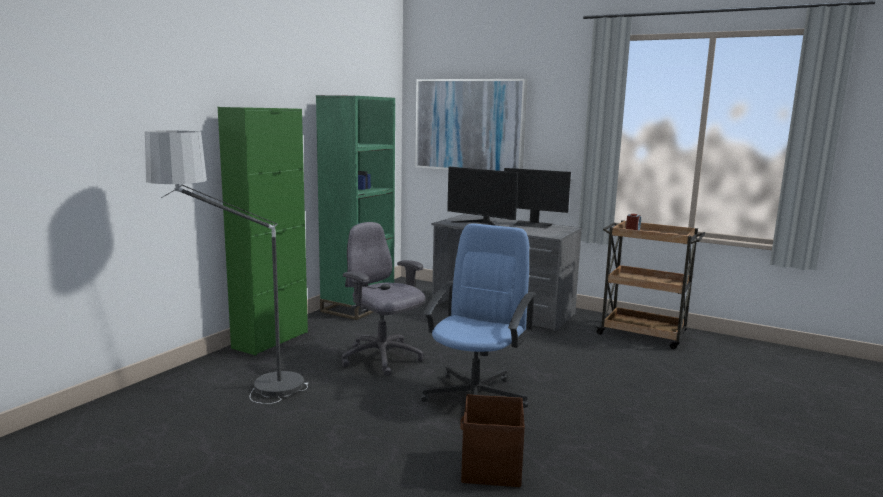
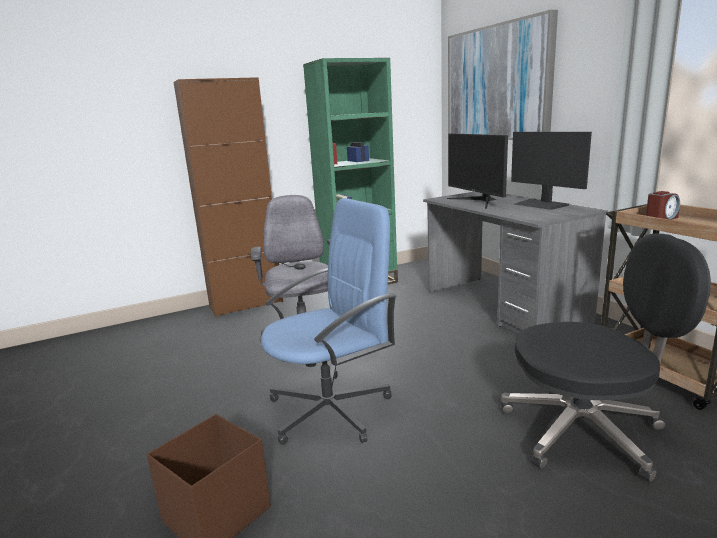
camera: 35 degrees right, 5 degrees up
floor lamp [145,131,308,404] -> none
green cabinet [218,107,308,356] -> brown cabinet [174,77,283,317]
none -> black office chair [501,233,711,482]

